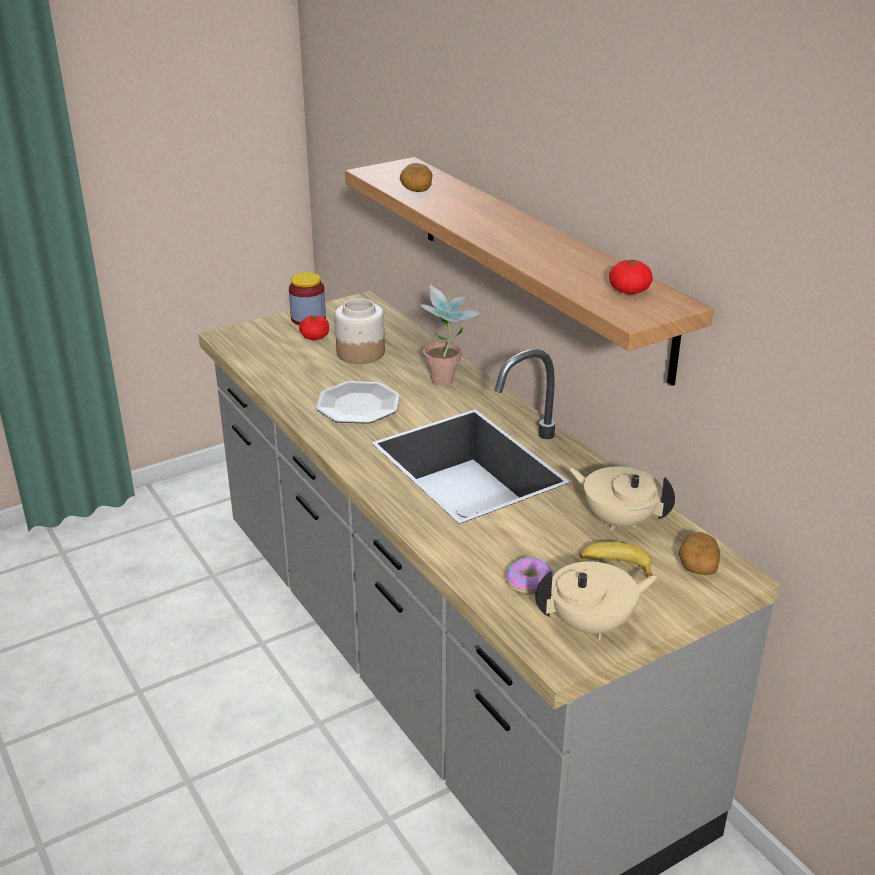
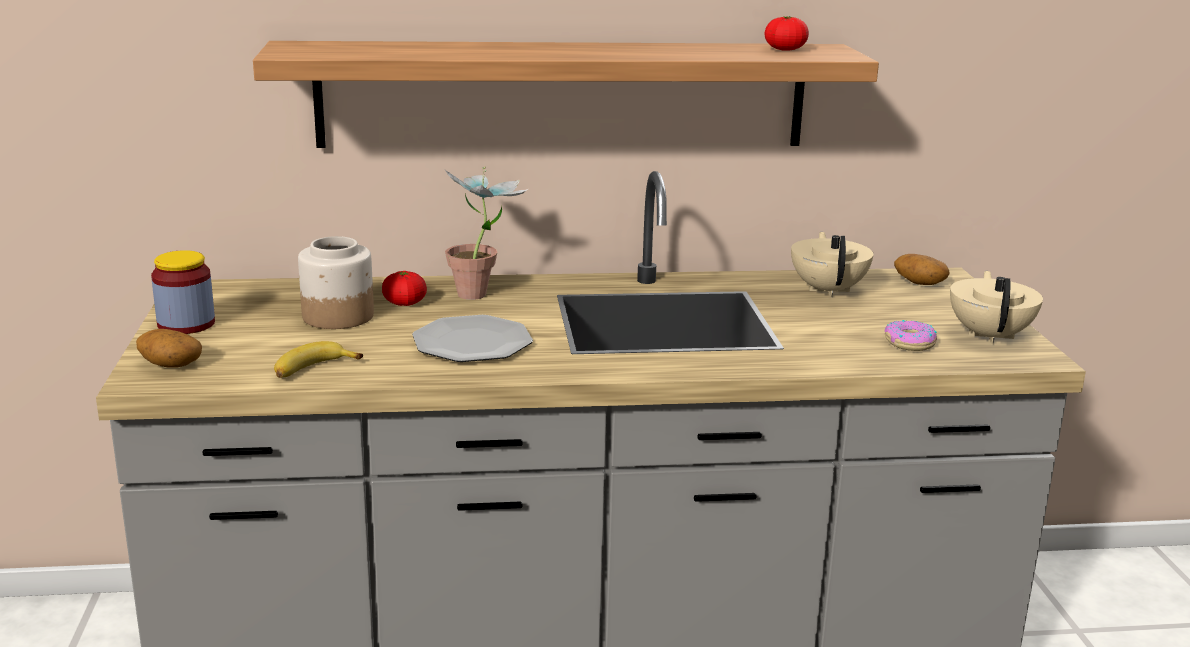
camera: 65 degrees left, 10 degrees down
tomato [299,315,329,340] -> tomato moved to [382,271,427,306]
potato [400,163,433,192] -> potato moved to [136,329,202,368]
beige teapot [569,466,675,530] -> beige teapot turned 120 degrees clockwise [791,232,873,298]
banana [579,542,653,578] -> banana moved to [274,341,363,378]

